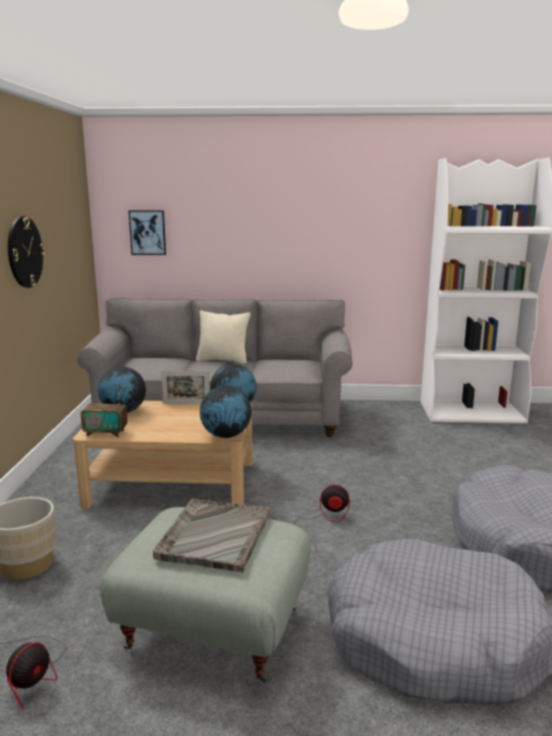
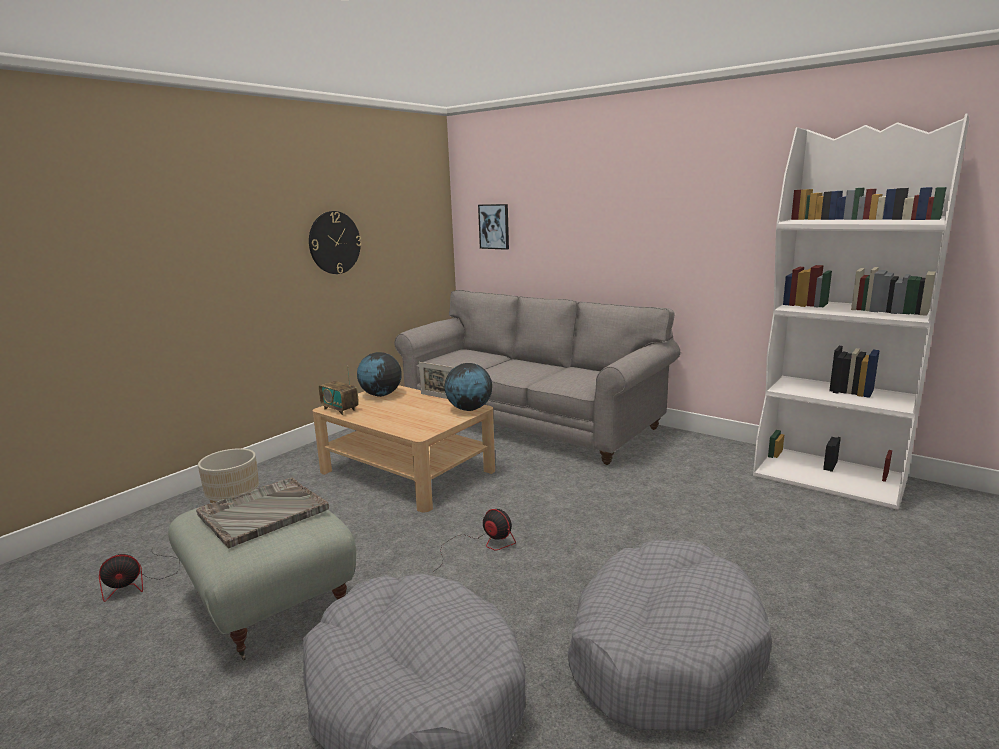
camera: 35 degrees right, 0 degrees up
beige pillow [196,311,251,364] -> none
globe [200,386,252,438] -> none

